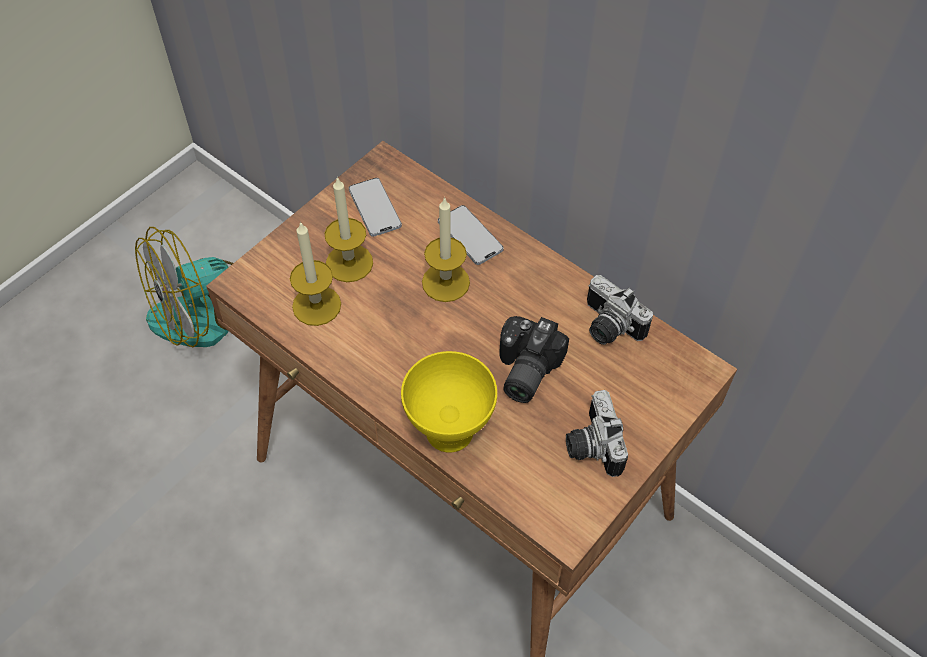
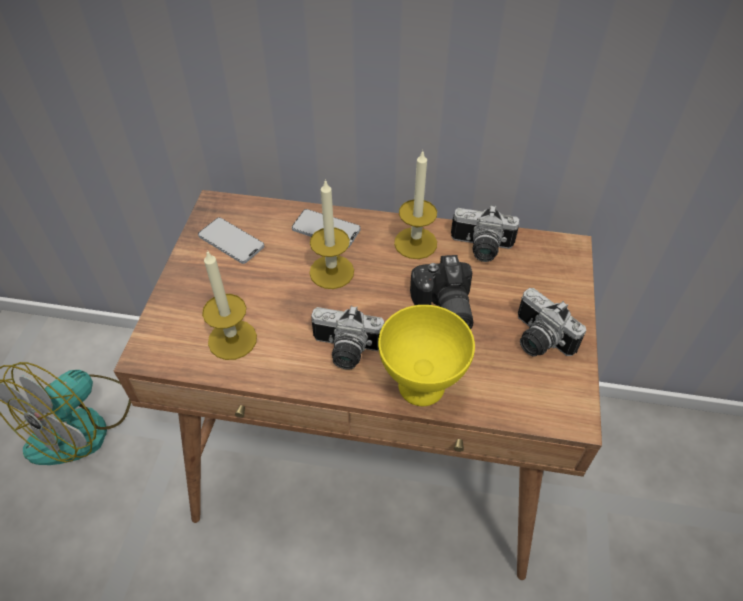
camera: 30 degrees left, 5 degrees down
candle [325,177,373,282] -> candle moved to [394,150,437,259]
none -> camera [311,305,384,370]

